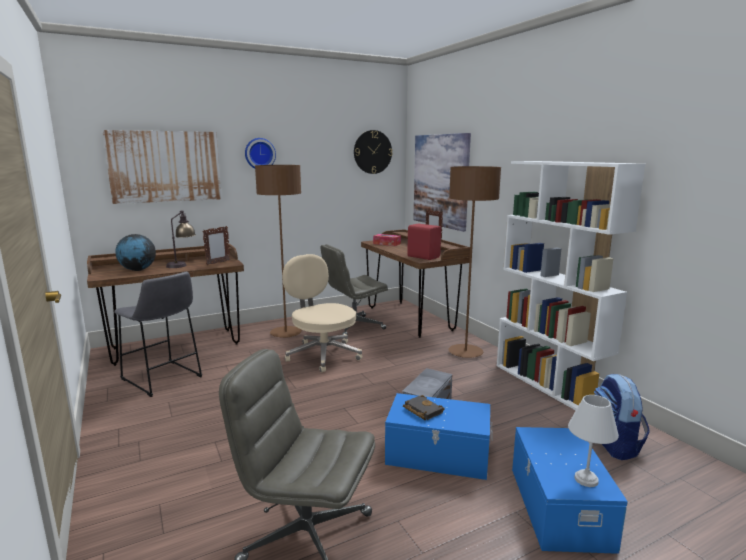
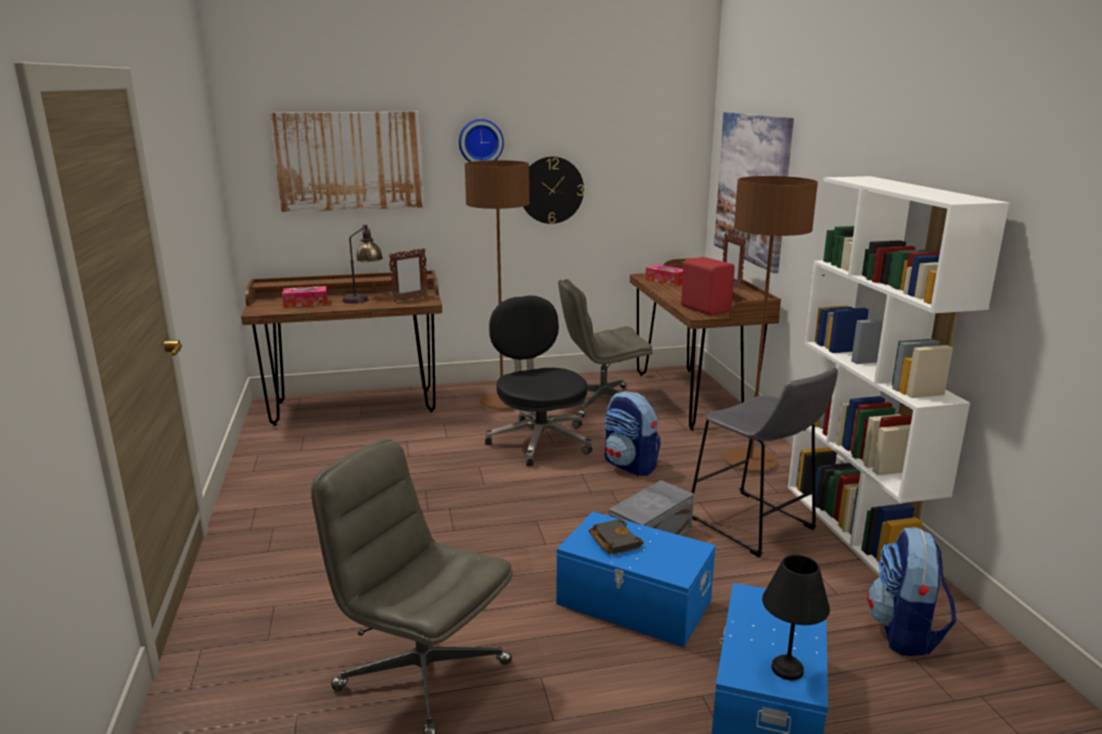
camera: 15 degrees right, 5 degrees up
grey stool [114,272,202,397] -> grey stool moved to [691,367,838,557]
globe [115,234,156,271] -> tissue box [282,286,328,308]
beige office chair [282,254,363,372] -> black office chair [485,296,592,466]
wall clock [354,130,393,174] -> wall clock moved to [523,157,584,224]
white table lamp [568,395,619,487] -> black table lamp [762,555,830,680]
none -> backpack [605,391,661,476]

